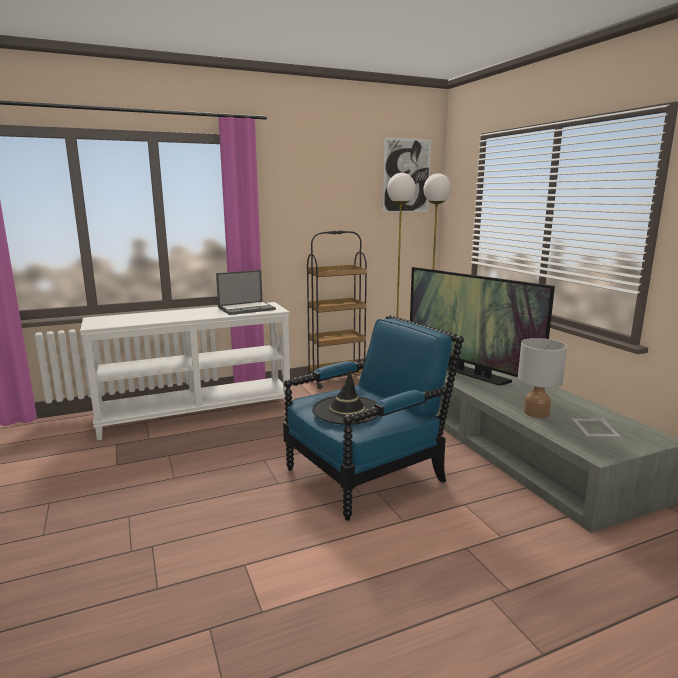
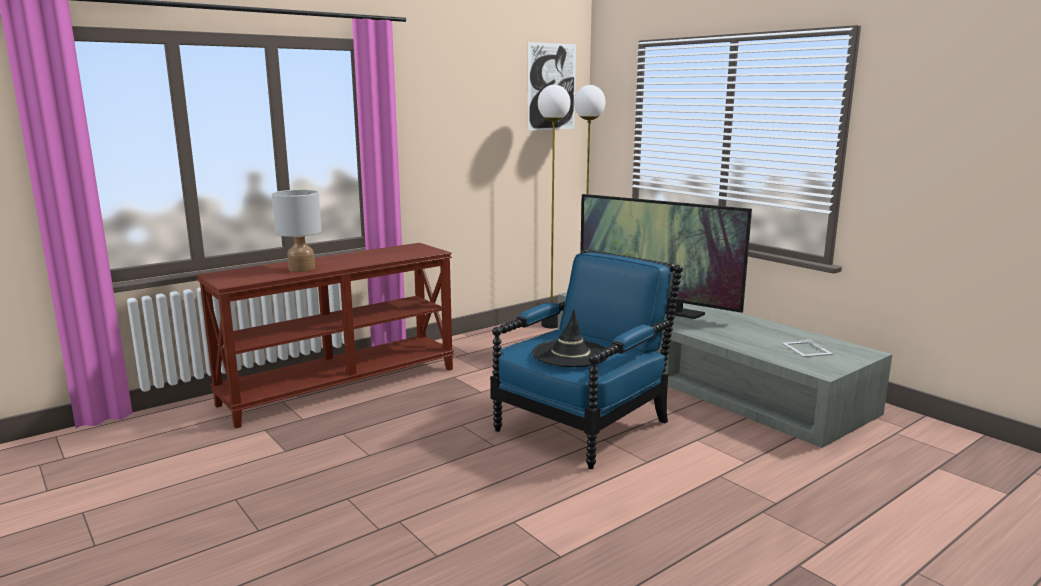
camera: 15 degrees left, 0 degrees up
white console table [80,302,290,440] -> brown console table [197,243,454,428]
laptop [216,270,276,315] -> none
brown cart [307,230,367,389] -> none
grey table lamp [518,338,567,418] -> grey table lamp moved to [272,190,322,272]

